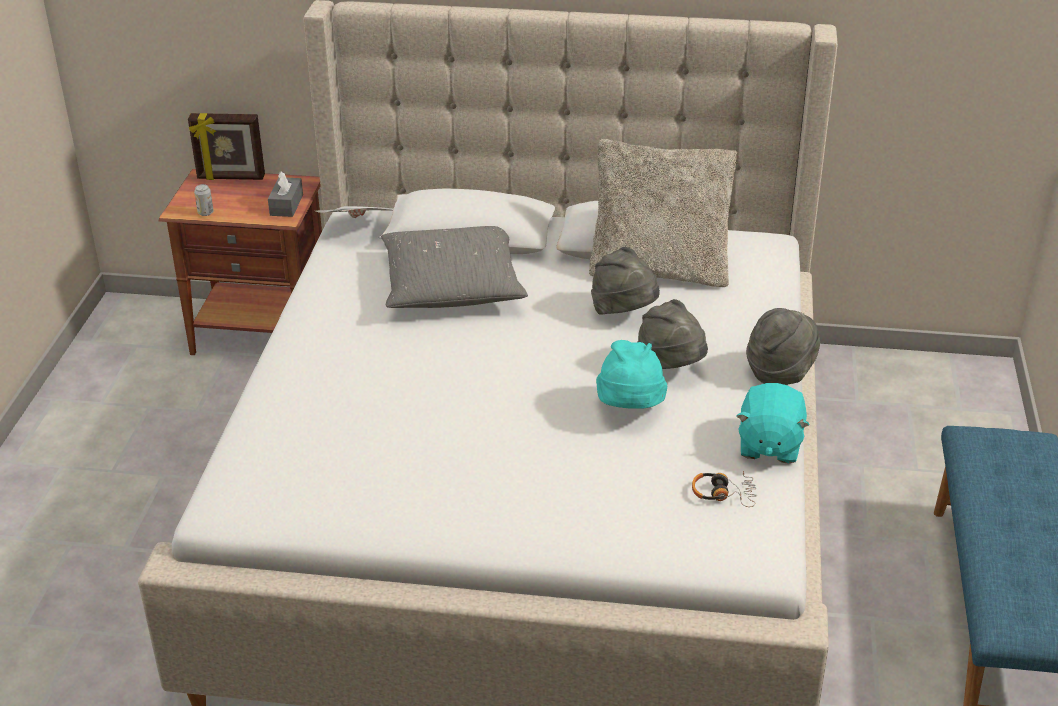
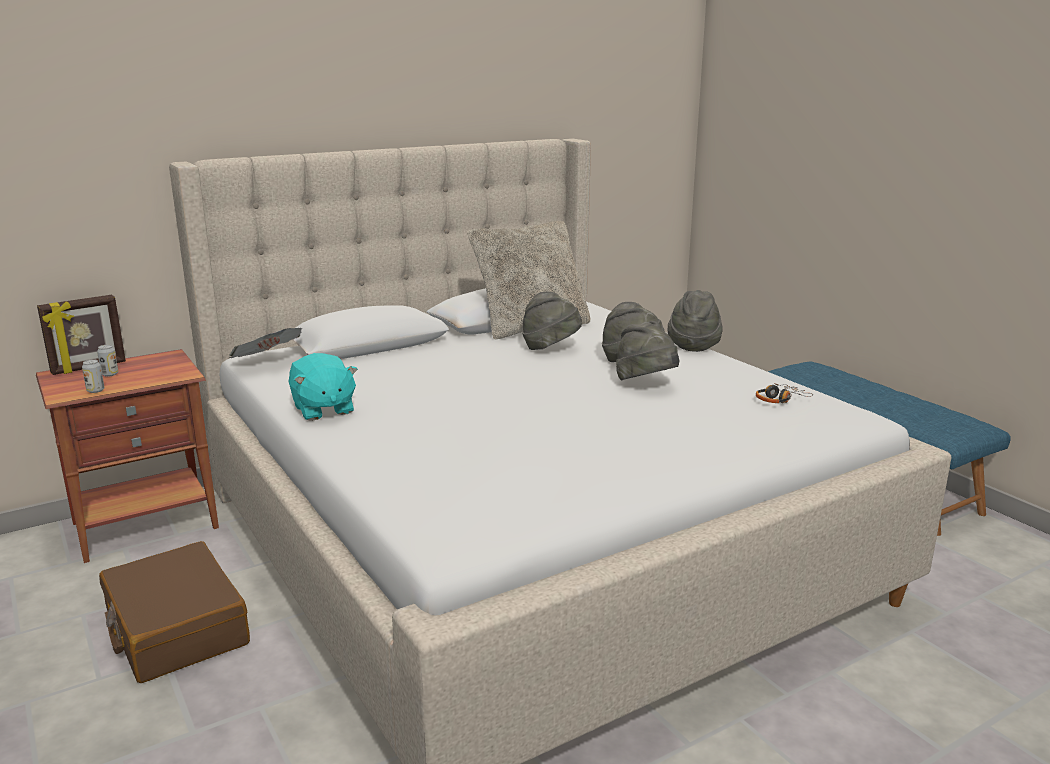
camera: 40 degrees left, 15 degrees down
grey tissue box [268,171,303,217] -> none
grey pillow [381,226,528,308] -> none
turquoise hat [596,340,667,409] -> grey hat [616,321,680,380]
turquoise plush toy [736,383,809,464] -> turquoise plush toy moved to [289,353,358,421]
none -> can [97,345,118,377]
none -> brown suitcase [99,541,250,683]

